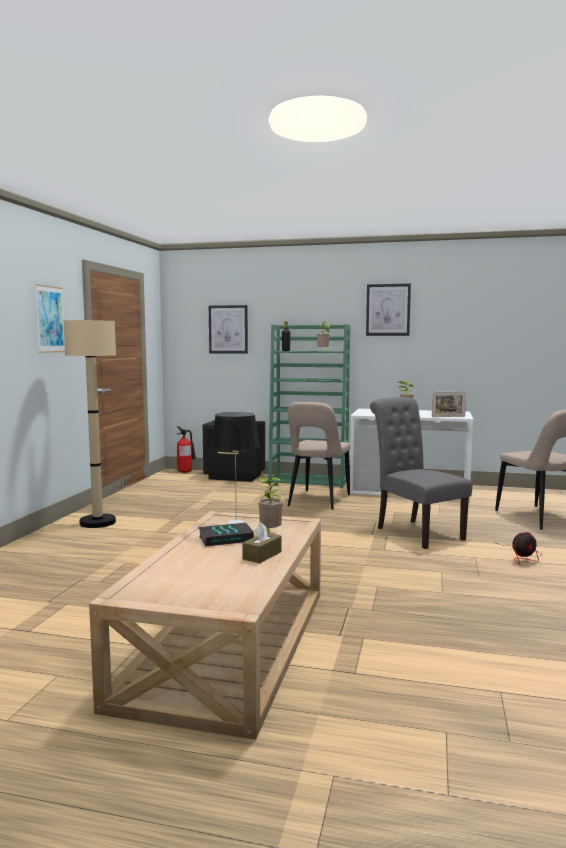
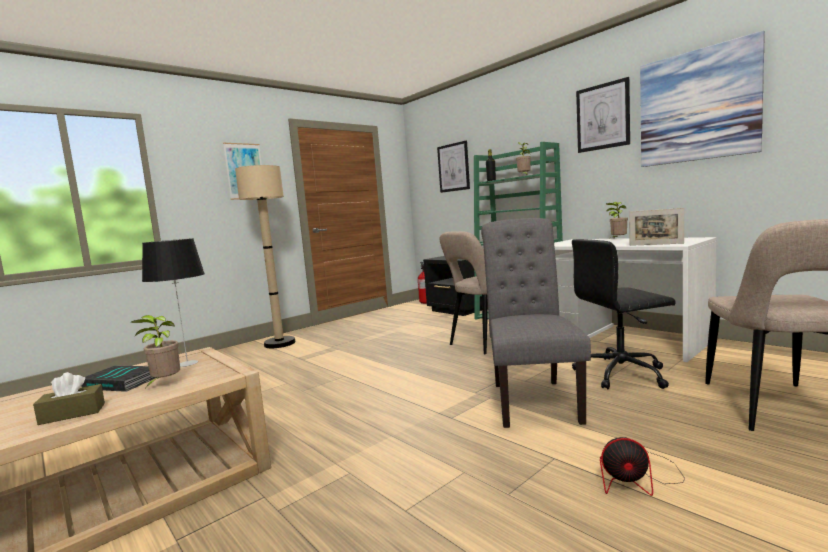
camera: 35 degrees right, 0 degrees up
none -> black office chair [572,239,675,389]
none -> picture [640,31,765,167]

